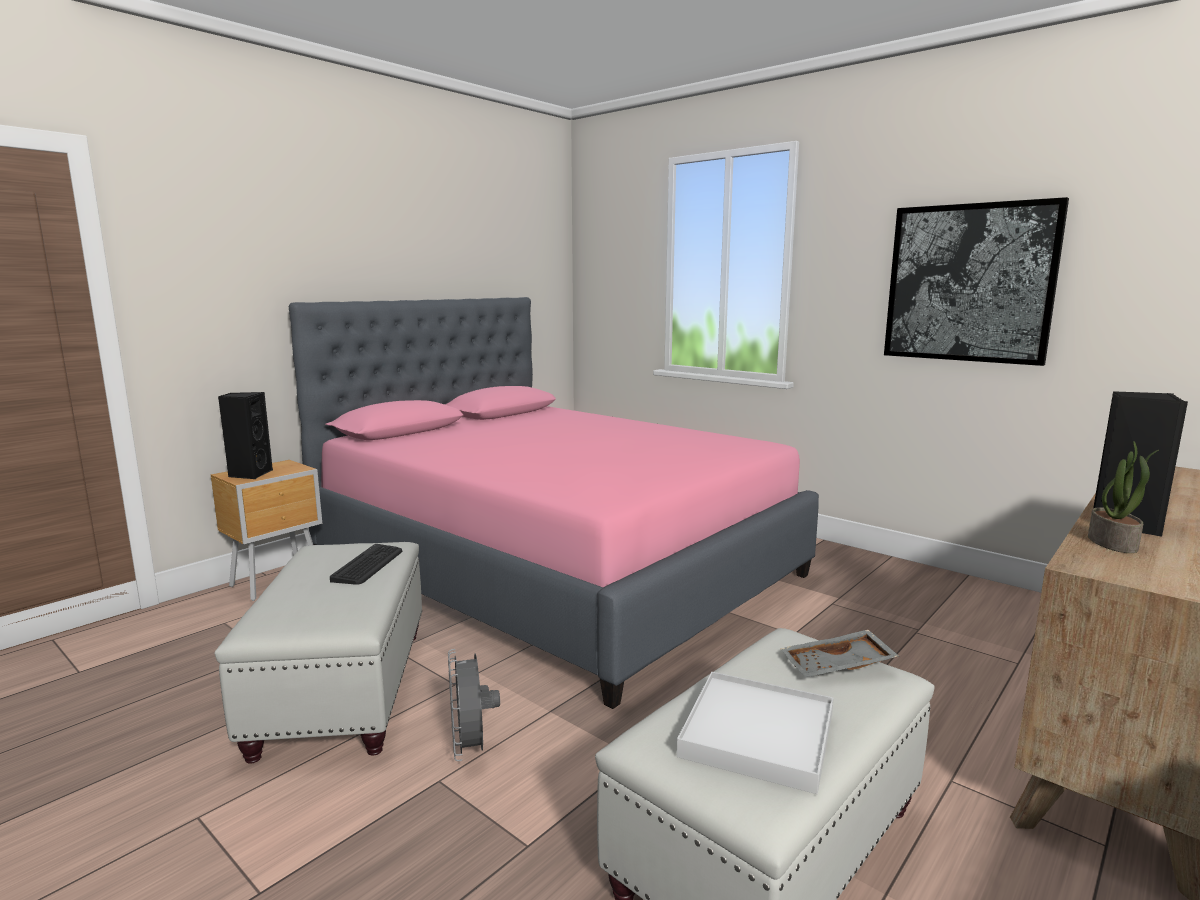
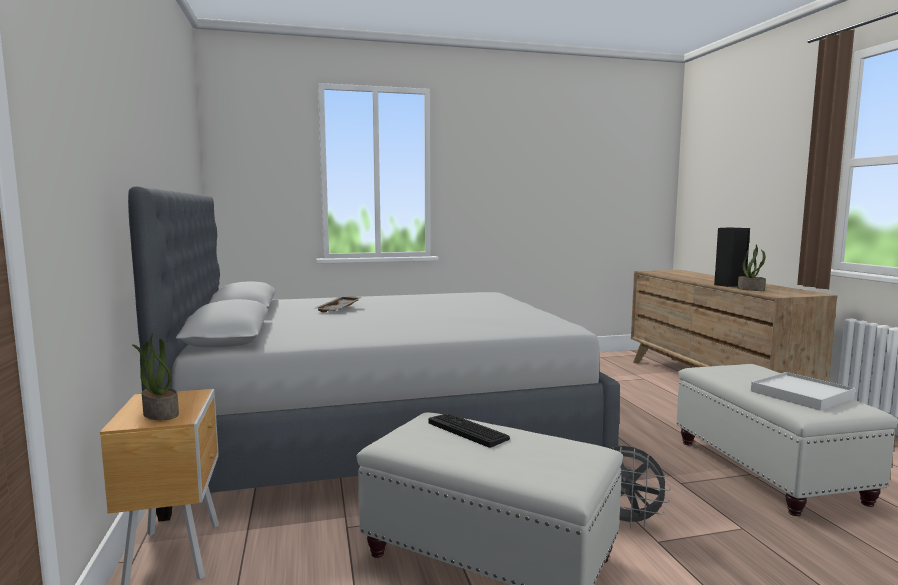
camera: 55 degrees left, 5 degrees down
black speaker [218,392,273,479] -> potted plant [132,333,179,420]
pink bed [289,297,819,709] -> grey bed [128,186,620,522]
grey tray [781,629,899,677] -> grey tray moved to [315,296,362,313]
picture [884,197,1069,366] -> none

